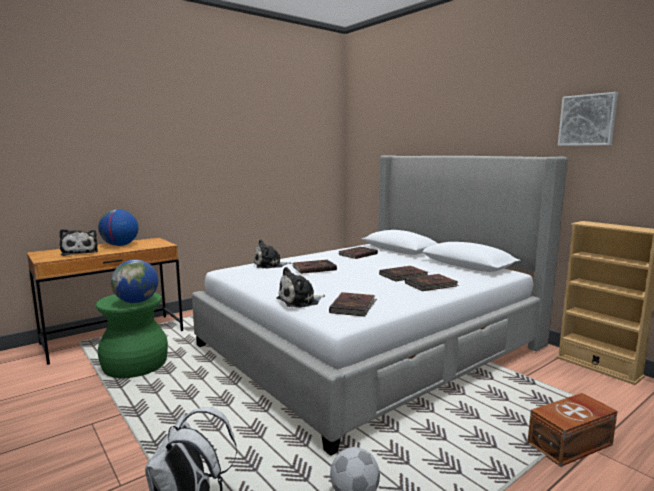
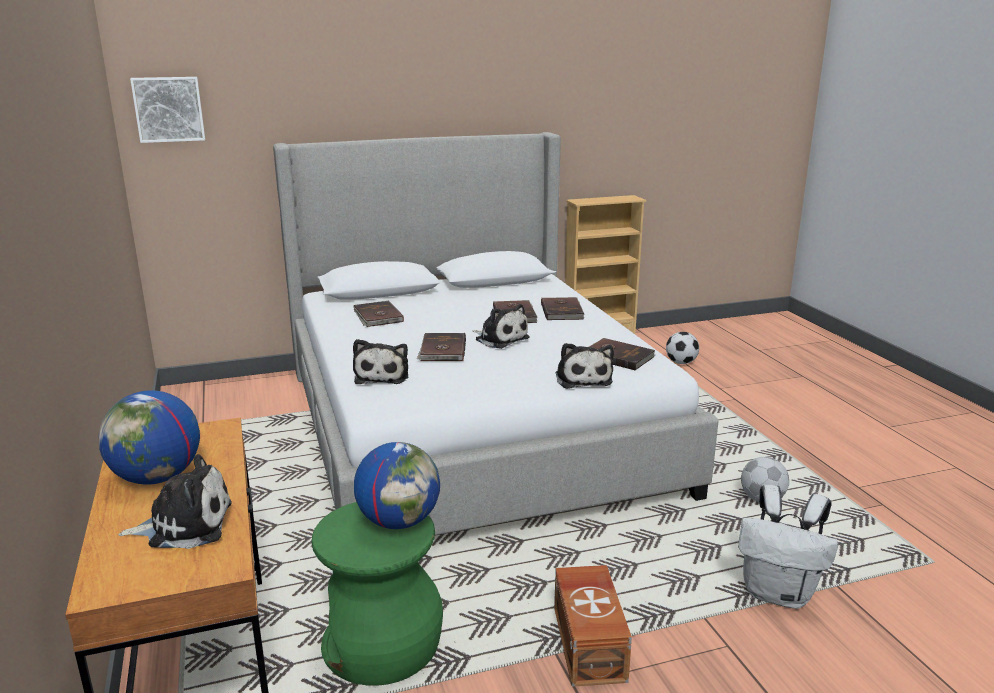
camera: 70 degrees left, 10 degrees up
brown storage box [528,393,618,467] -> brown storage box moved to [554,565,632,687]
picture [558,92,618,146] -> picture moved to [130,77,205,143]
none -> plush toy [473,304,530,349]
none -> football [666,332,699,364]

